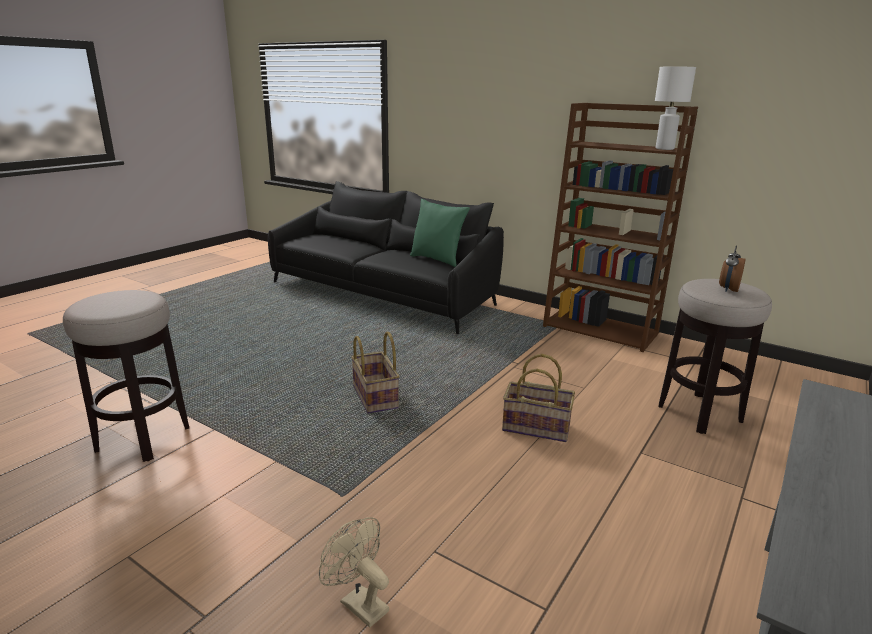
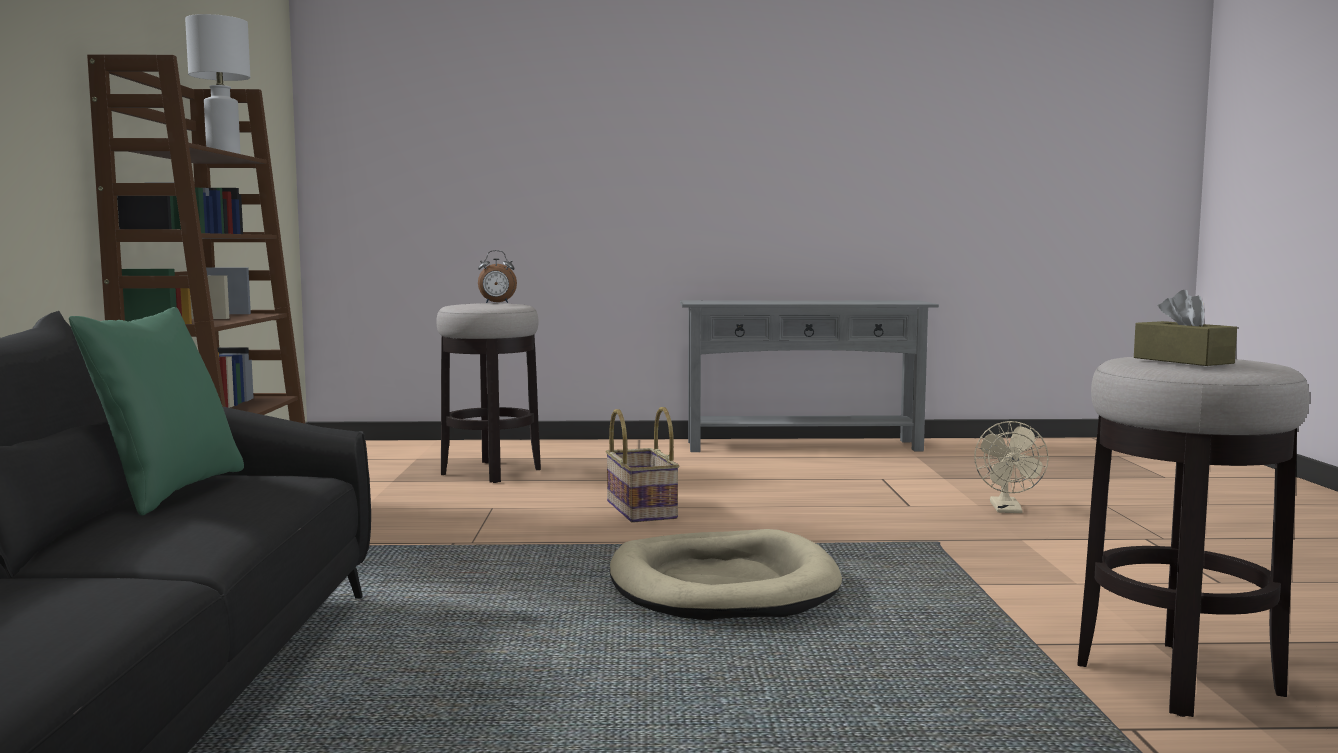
camera: 125 degrees left, 15 degrees down
basket [351,332,400,413] -> beige dog bed [610,529,842,620]
none -> brown tissue box [1134,290,1237,366]

